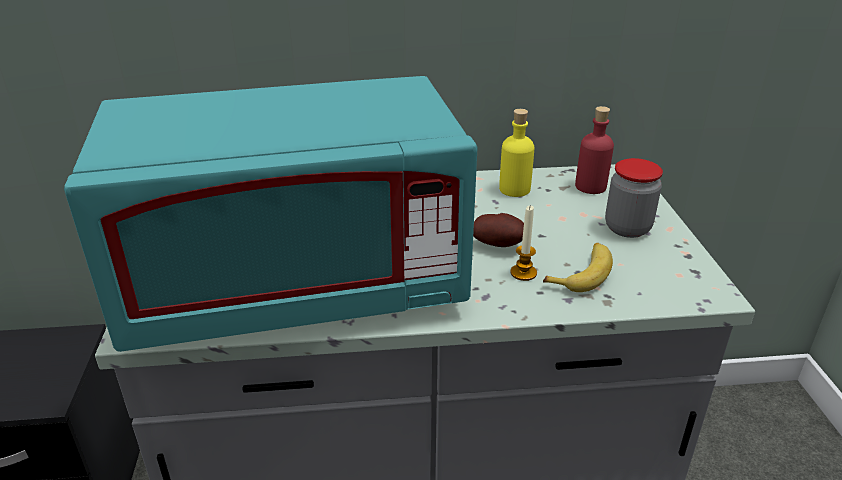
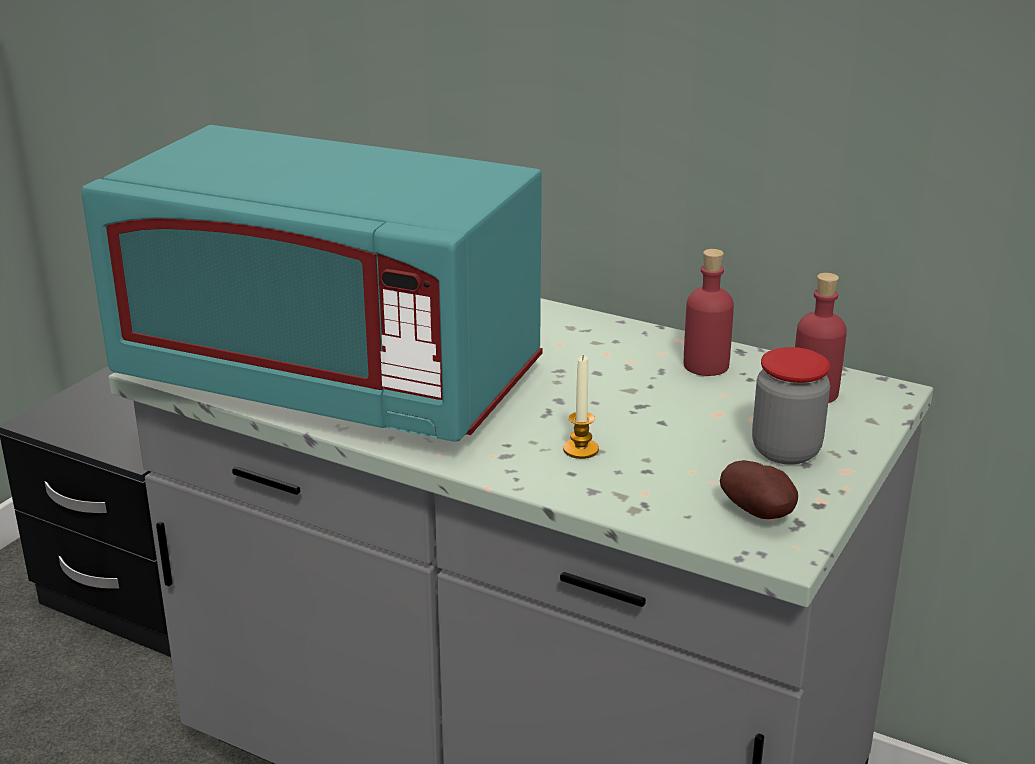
camera: 35 degrees right, 5 degrees down
potato [473,213,524,247] -> potato moved to [720,460,798,519]
yellow bottle [499,109,534,197] -> red bottle [684,249,734,376]
banana [543,243,613,292] -> none

